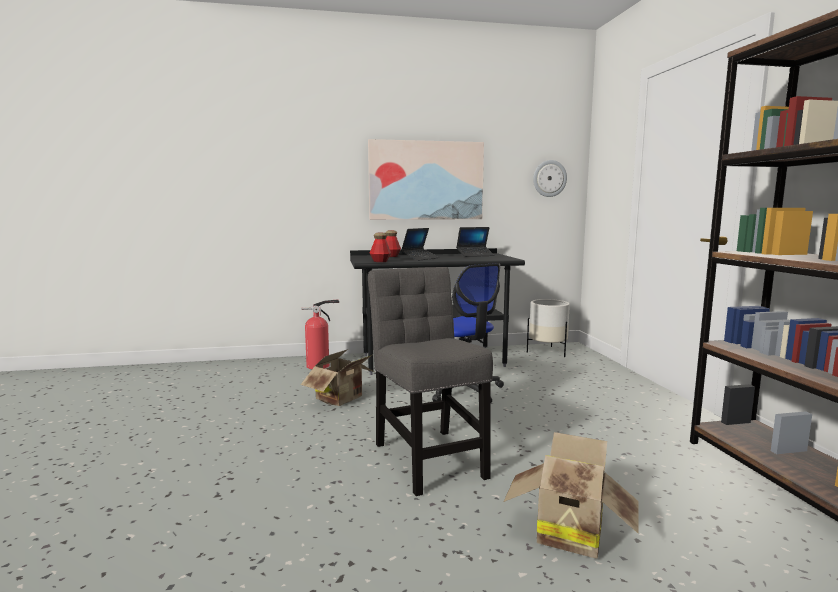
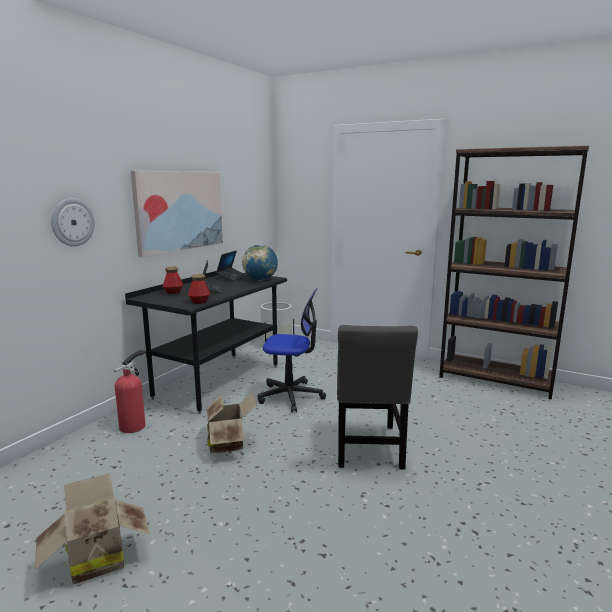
camera: 50 degrees left, 5 degrees up
grey chair [368,267,493,496] -> grey chair turned 105 degrees counterclockwise [337,325,418,470]
cardboard box [503,432,639,559] -> cardboard box moved to [35,474,150,585]
wall clock [533,160,567,197] -> wall clock moved to [51,198,95,247]
none -> globe [242,245,278,280]

